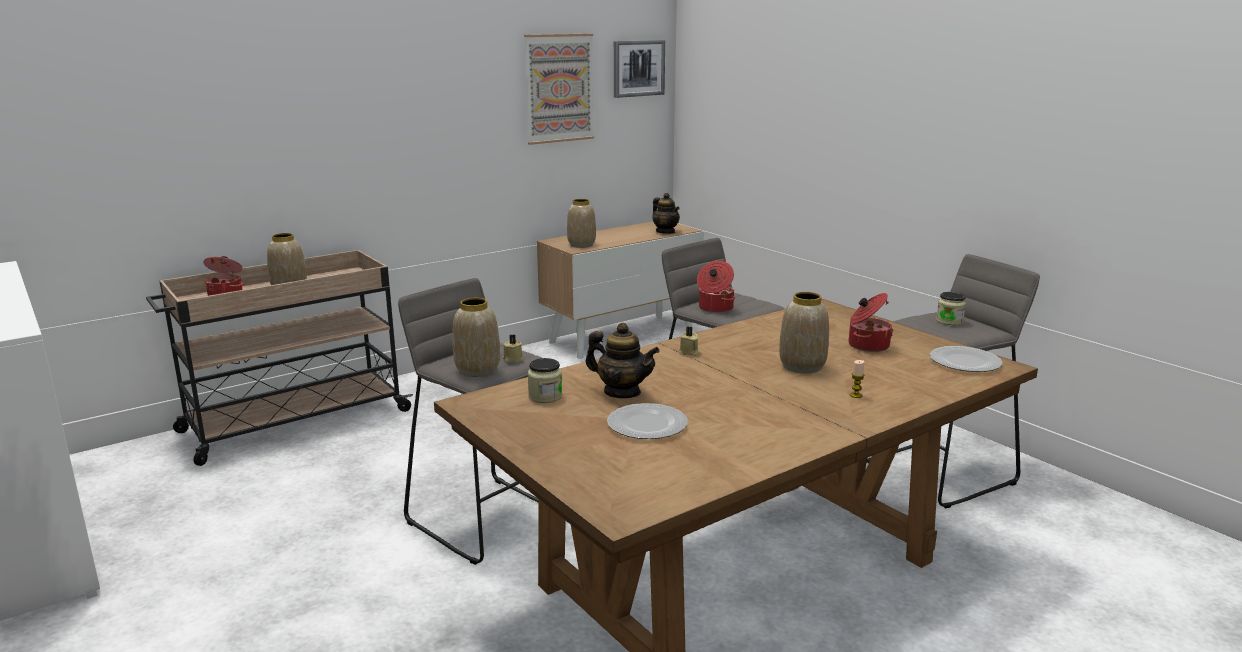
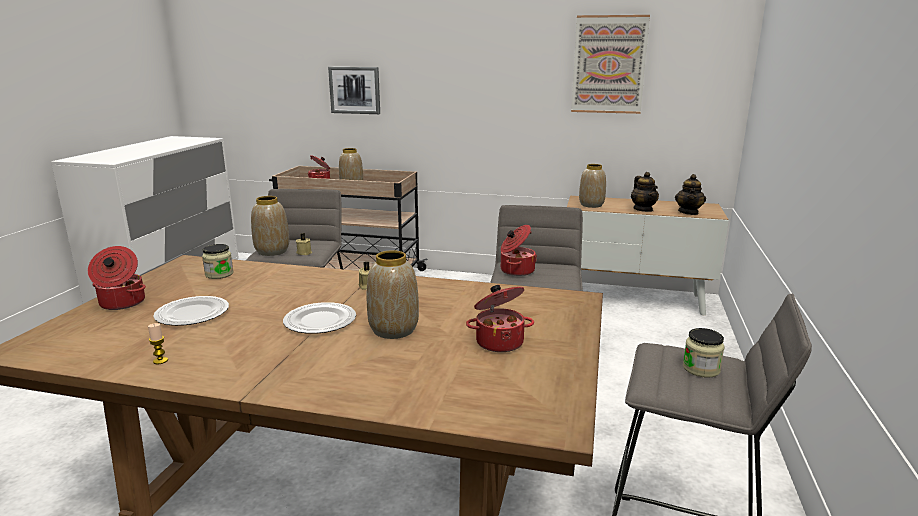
camera: 50 degrees right, 0 degrees up
teapot [585,323,660,398] -> teapot moved to [631,172,659,212]
picture [614,40,665,98] -> picture moved to [328,67,380,114]
candle [850,360,865,398] -> candle moved to [148,323,168,364]
plate [930,346,1003,372] -> plate moved to [283,302,356,334]
none -> cooking pot [88,246,146,310]

